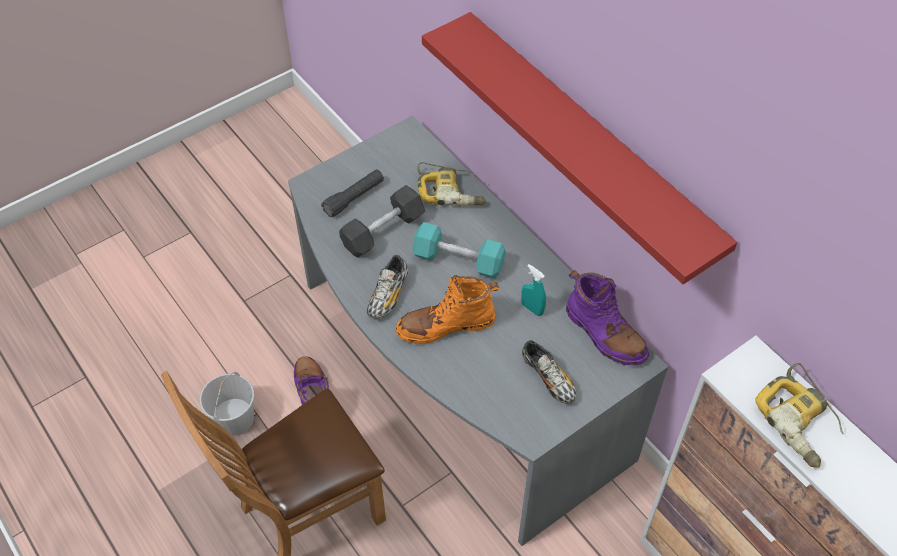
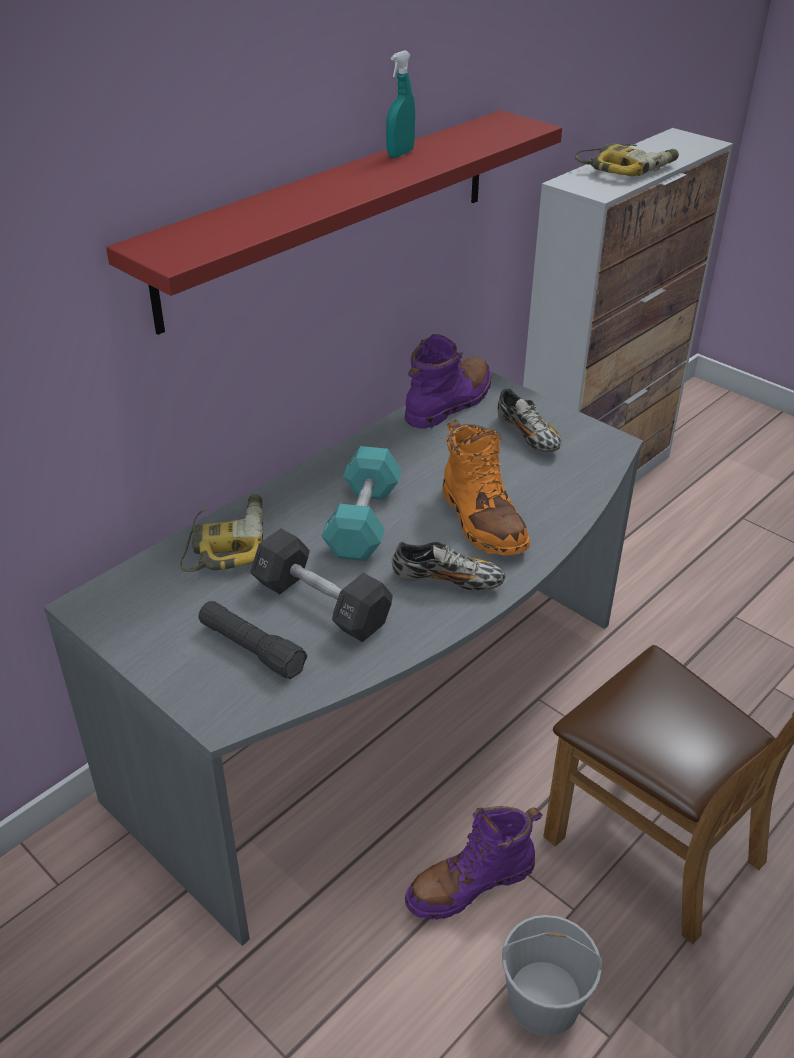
camera: 100 degrees left, 15 degrees down
turquoise spray bottle [521,264,546,316] -> turquoise spray bottle moved to [386,50,415,158]
shoe [522,340,577,404] -> shoe turned 105 degrees clockwise [498,388,562,452]

